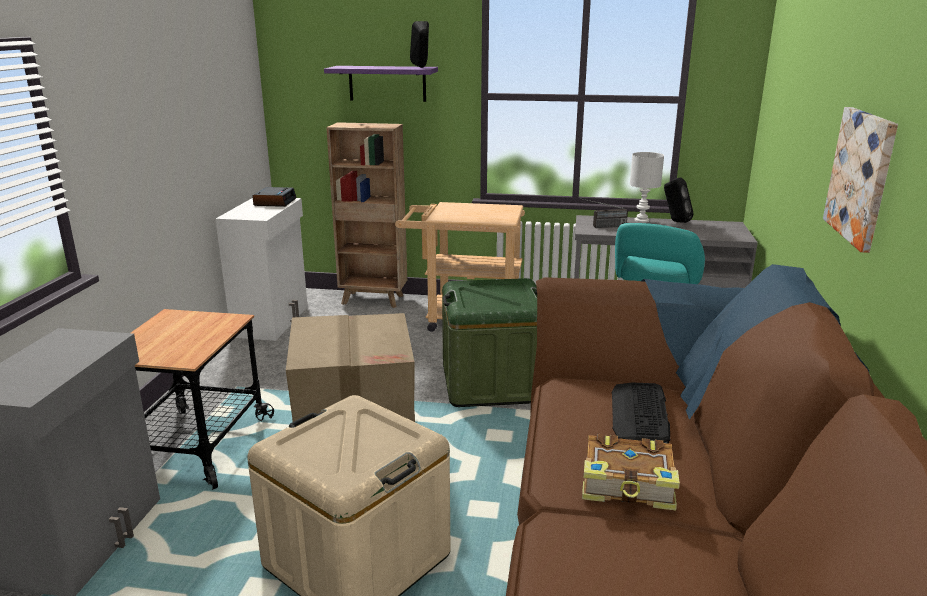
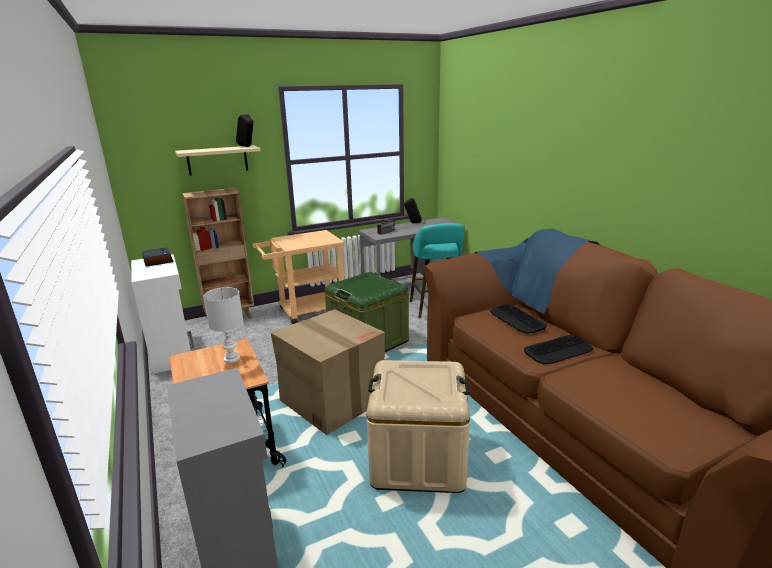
camera: 35 degrees left, 0 degrees up
purple shelf [324,66,438,102] -> beige shelf [175,146,261,176]
book [582,434,680,510] -> keyboard [524,334,594,364]
white table lamp [630,152,664,223] -> white table lamp moved to [203,287,244,363]
picture [823,107,898,253] -> none

